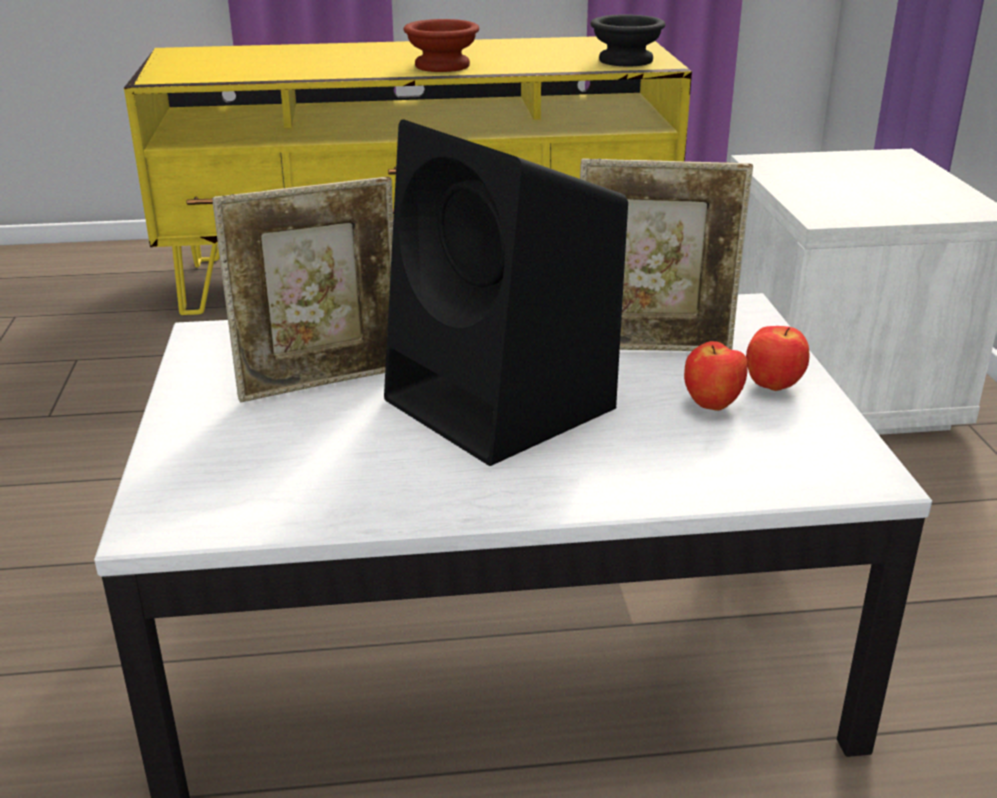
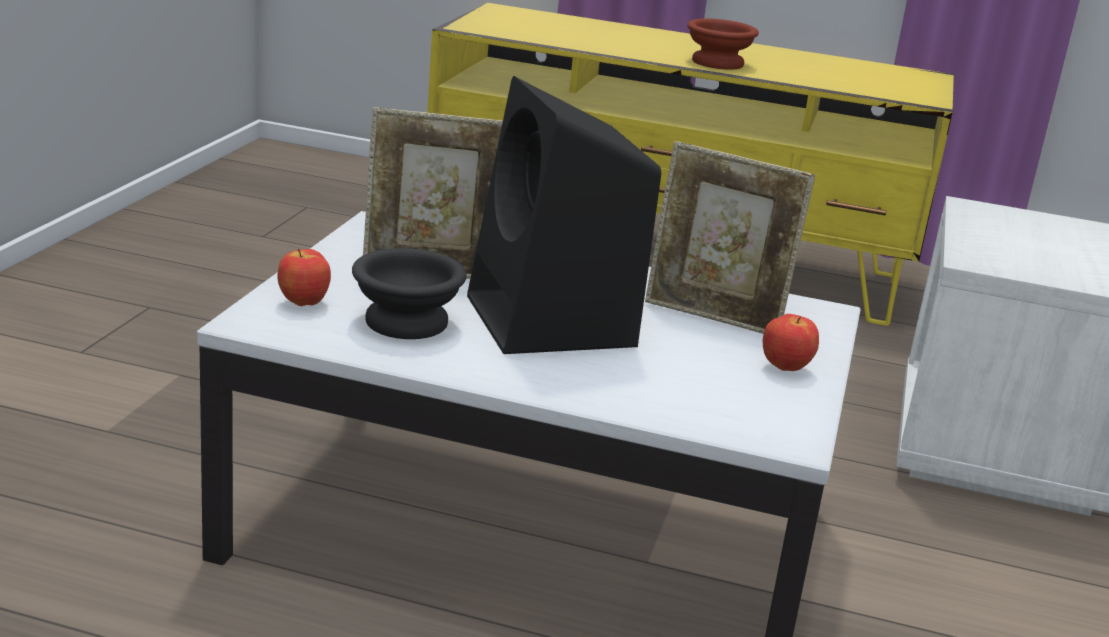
camera: 20 degrees right, 5 degrees down
black bowl [591,14,665,66] -> black bowl moved to [352,248,467,339]
apple [684,341,748,411] -> apple moved to [278,249,331,306]

